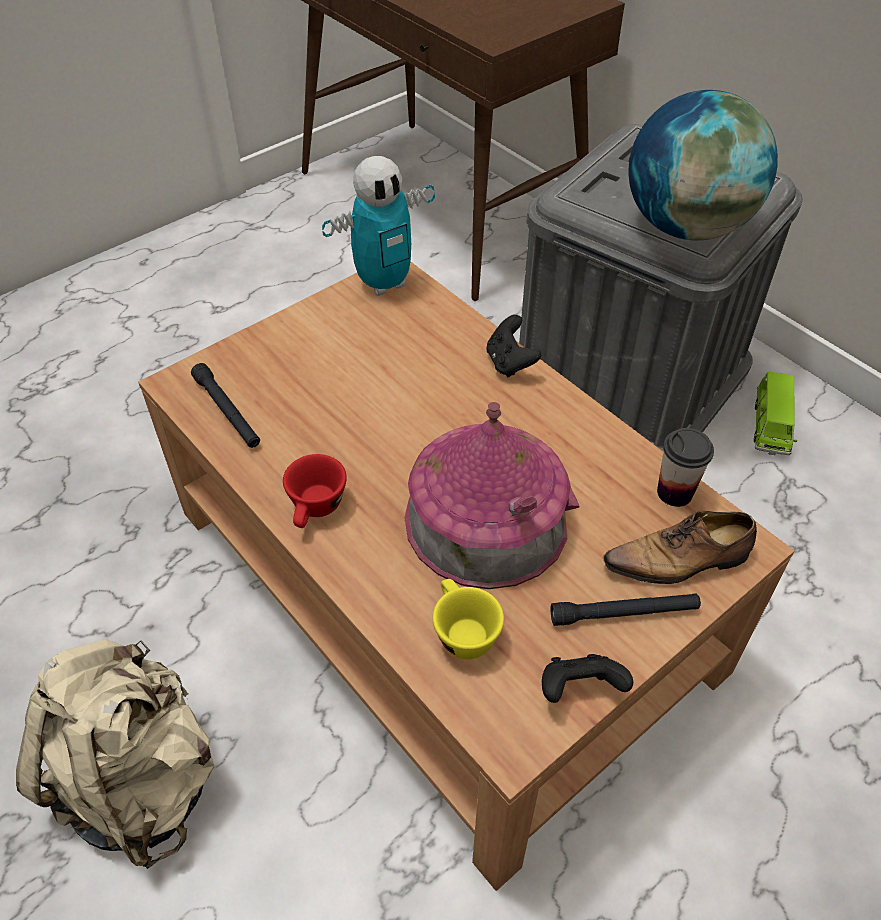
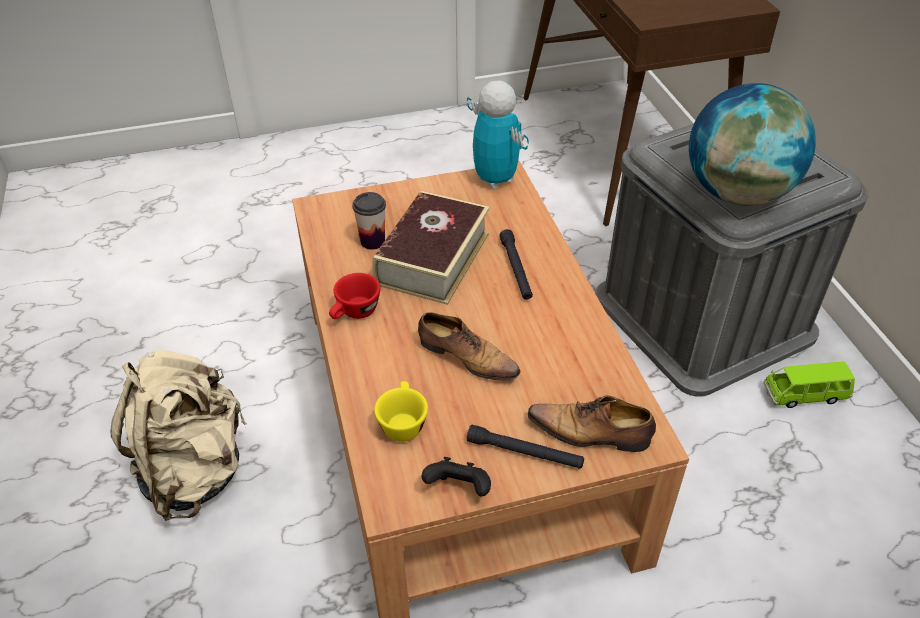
camera: 25 degrees right, 5 degrees down
black flashlight [191,363,260,448] -> black flashlight moved to [499,229,533,300]
toy robot [322,156,435,296] -> toy robot turned 120 degrees counterclockwise [467,80,529,189]
toy house [405,402,579,589] -> shoe [418,312,521,381]
black game controller [487,315,541,377] -> none
cup [657,428,714,507] -> cup moved to [352,192,386,250]
green toy car [754,372,798,455] -> green toy car turned 45 degrees clockwise [764,361,855,408]
none -> book [372,191,489,305]

